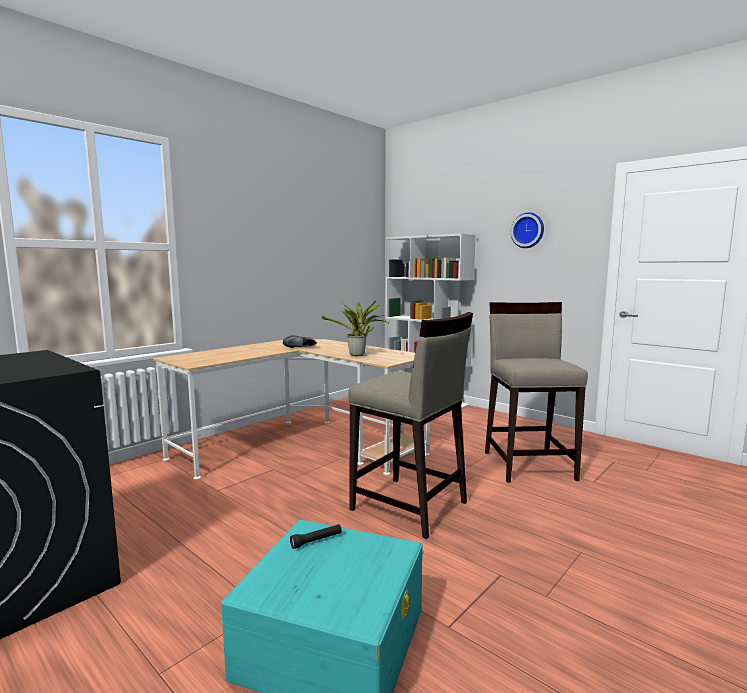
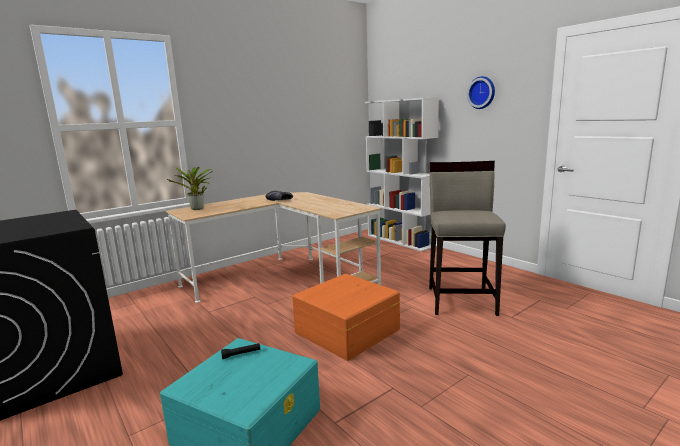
camera: 10 degrees right, 5 degrees up
potted plant [322,300,388,356] -> potted plant moved to [167,167,212,210]
beige stool [348,312,473,539] -> orange storage box [292,274,401,361]

